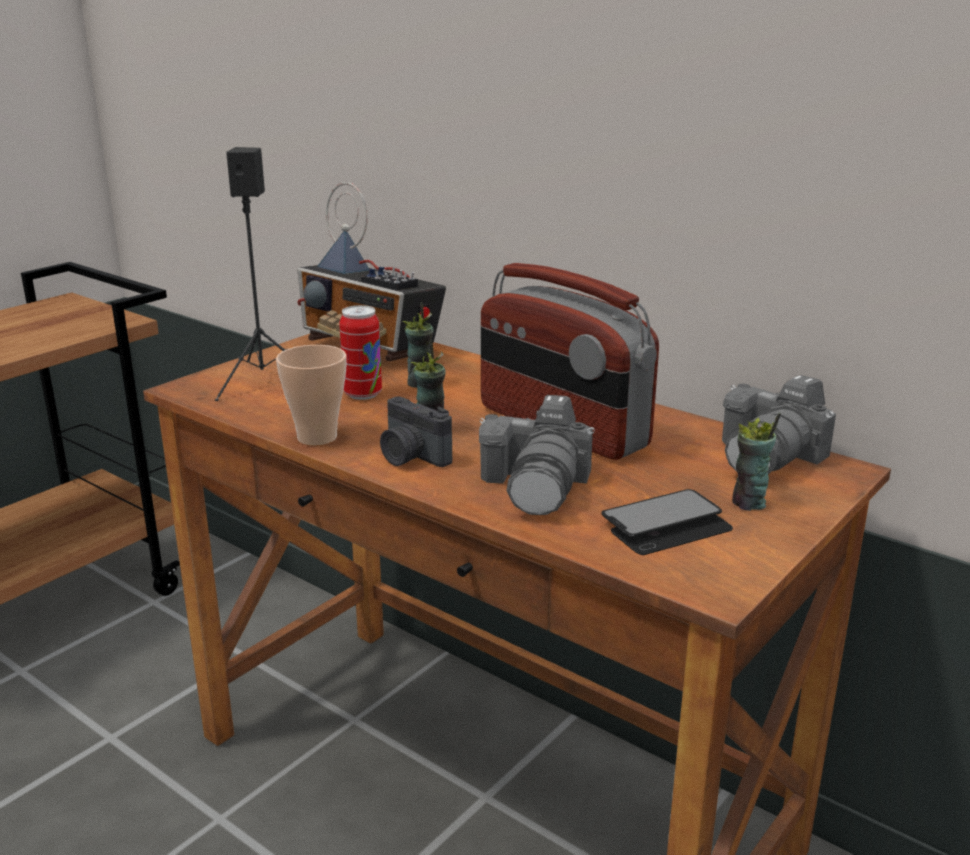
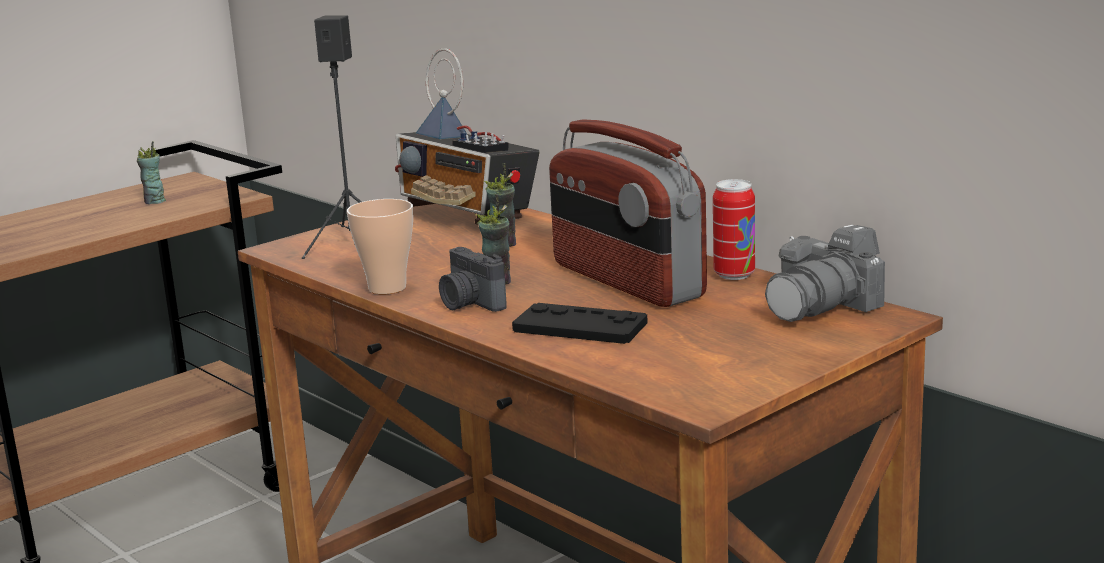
camera: 10 degrees right, 5 degrees down
can [339,305,382,400] -> can moved to [713,179,755,280]
camera [479,395,595,515] -> black game controller [512,303,648,344]
phone [601,489,733,555] -> none
cup [732,413,781,511] -> cup moved to [137,141,166,204]

